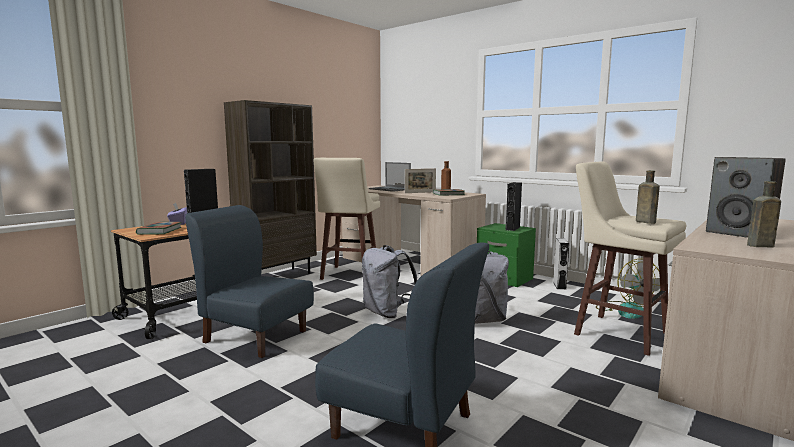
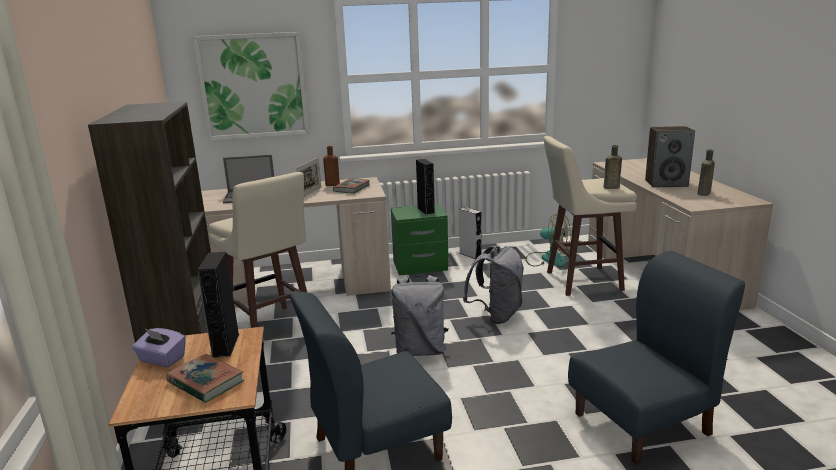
camera: 50 degrees left, 10 degrees up
none -> picture [193,32,309,141]

